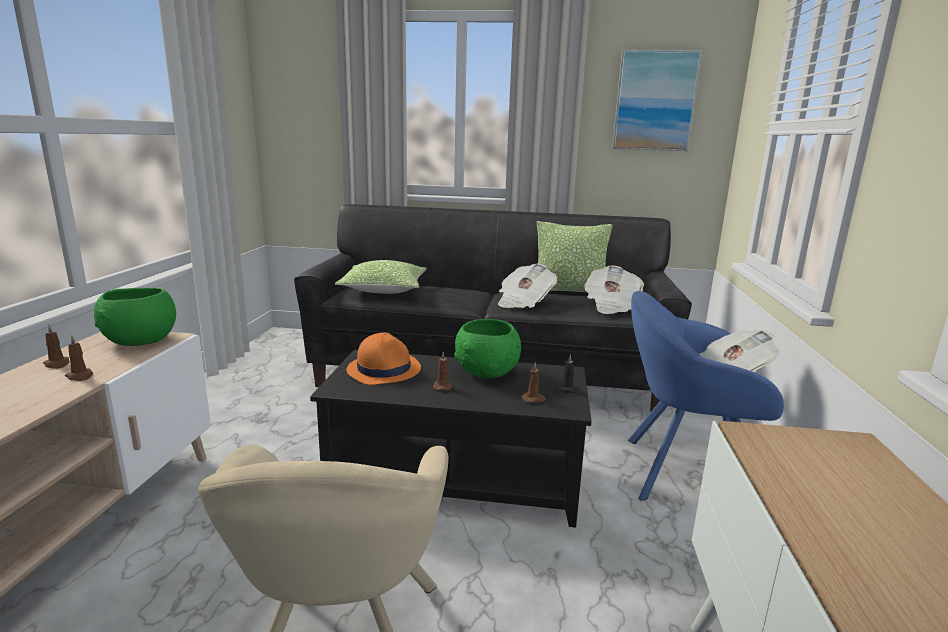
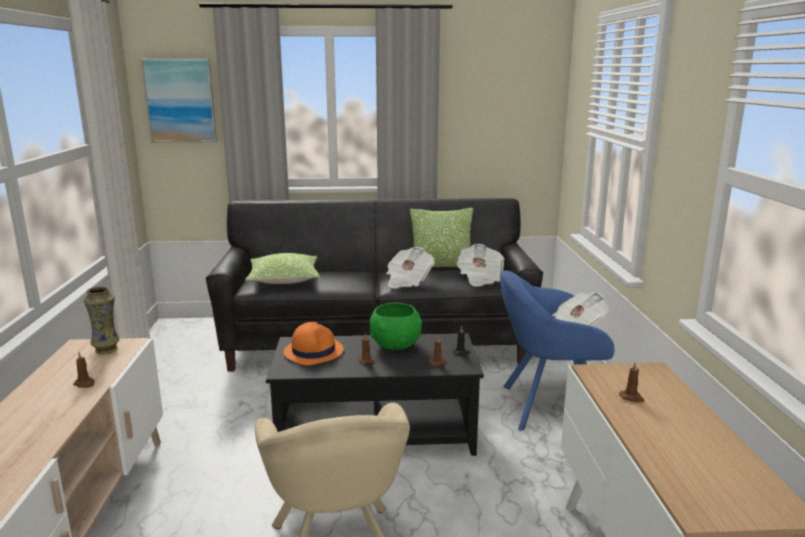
camera: 10 degrees left, 0 degrees up
brown candle [43,325,70,369] -> brown candle moved to [619,361,645,402]
green bowl [94,288,176,346] -> vase [84,286,119,354]
picture [612,49,702,151] -> picture moved to [141,59,217,142]

